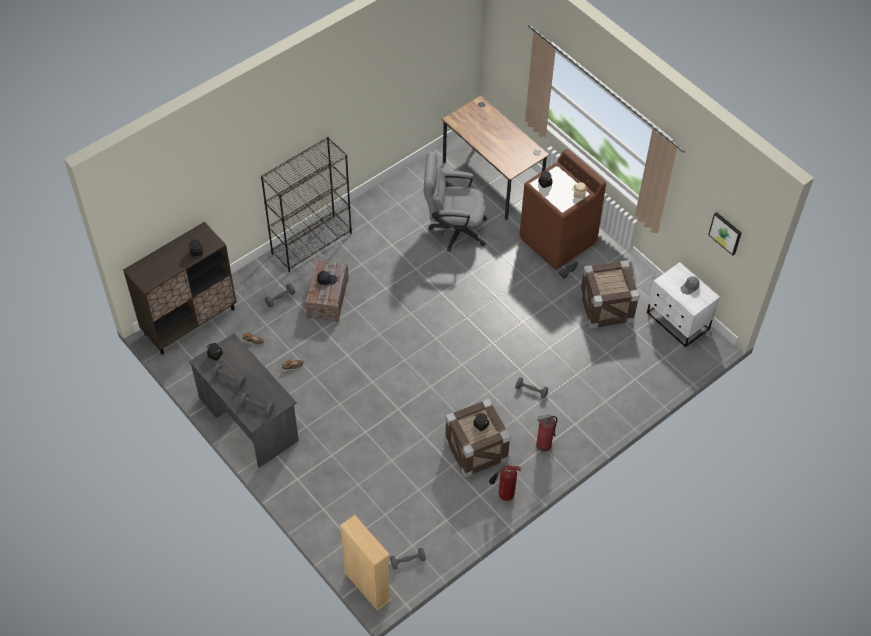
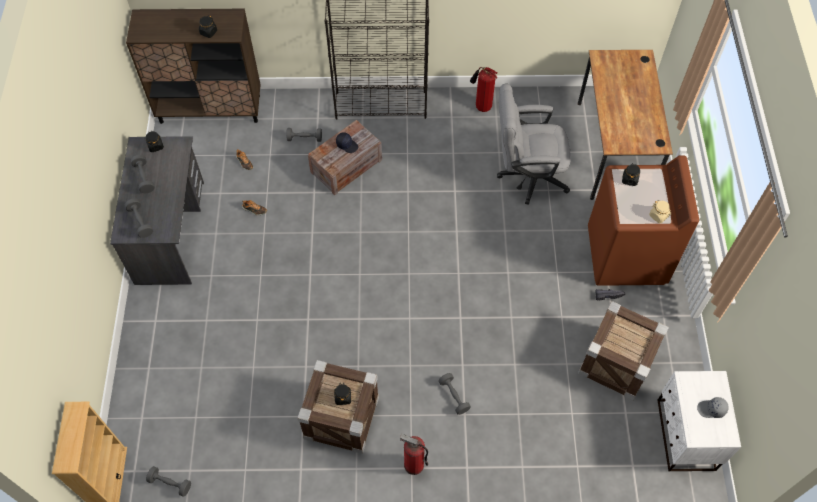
camera: 40 degrees right, 5 degrees up
grey office chair [424,151,487,252] -> grey office chair turned 45 degrees counterclockwise [497,84,571,205]
fire extinguisher [489,465,521,501] -> fire extinguisher moved to [470,67,497,112]
picture [708,212,742,256] -> none

